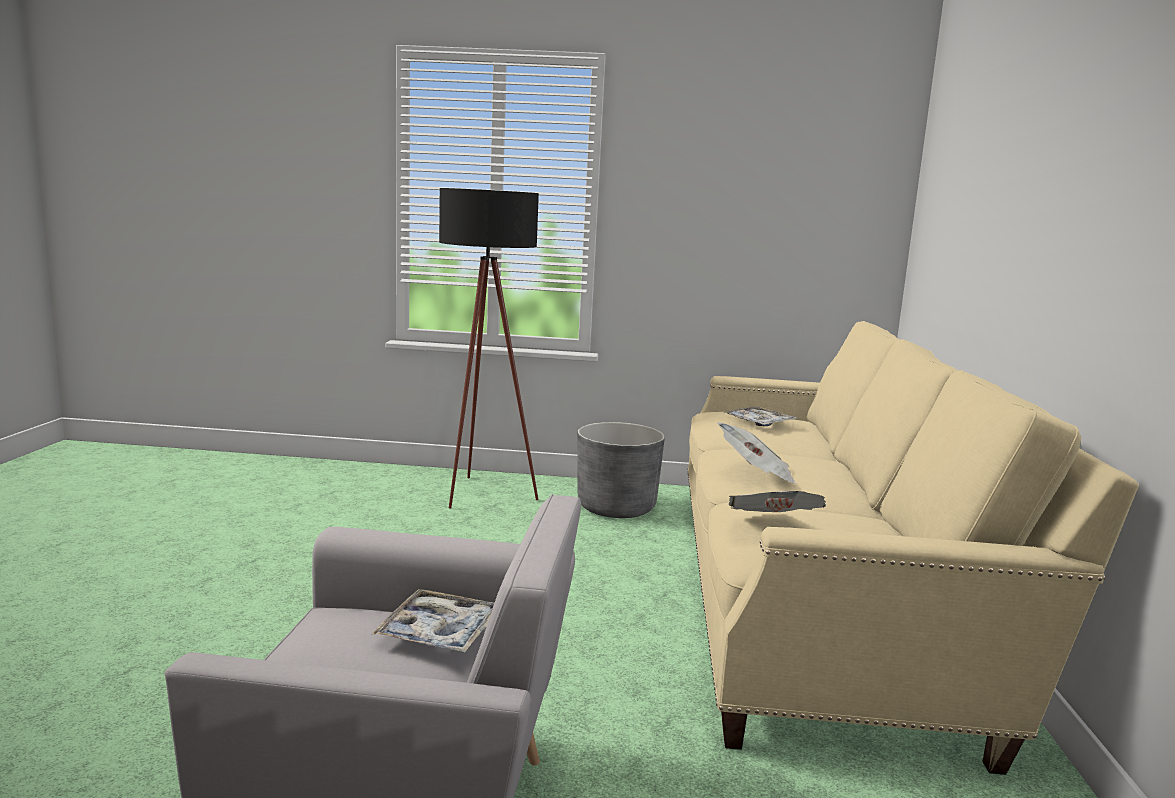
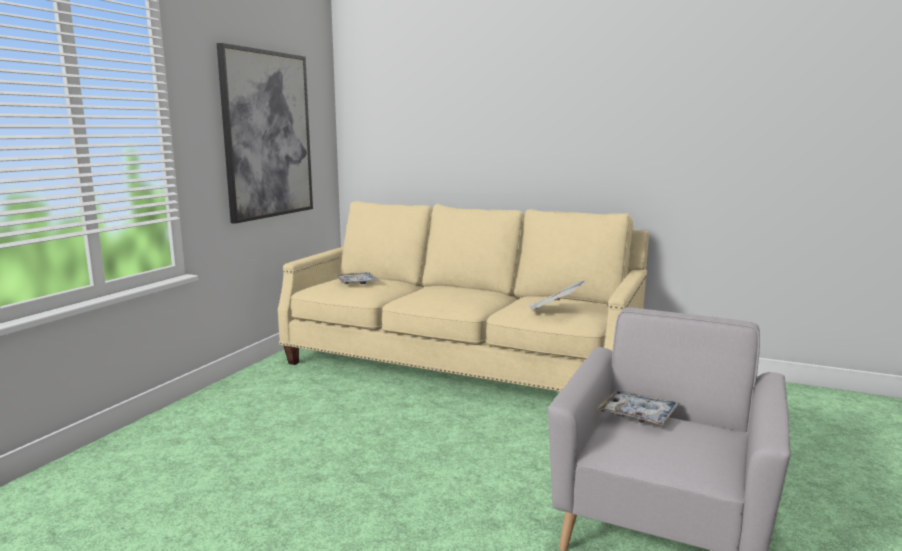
camera: 70 degrees left, 0 degrees up
black floor lamp [439,188,539,509] -> none
grey planter [577,422,665,518] -> none
newspaper [717,422,796,484] -> none
none -> picture [217,43,313,224]

